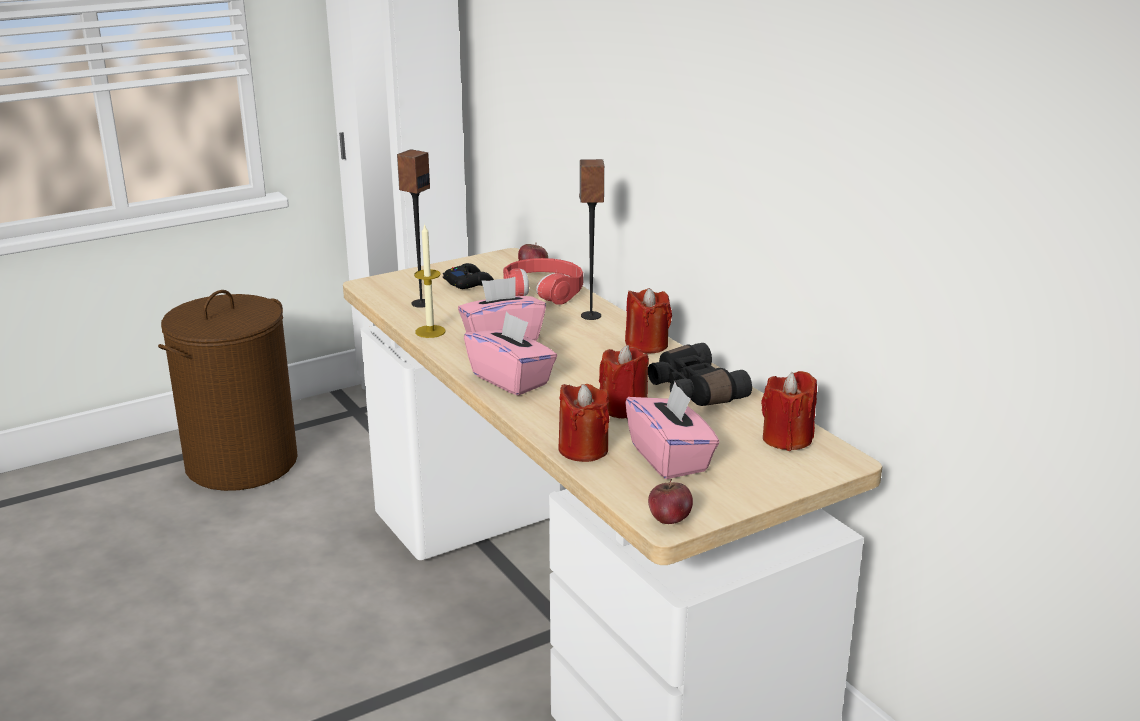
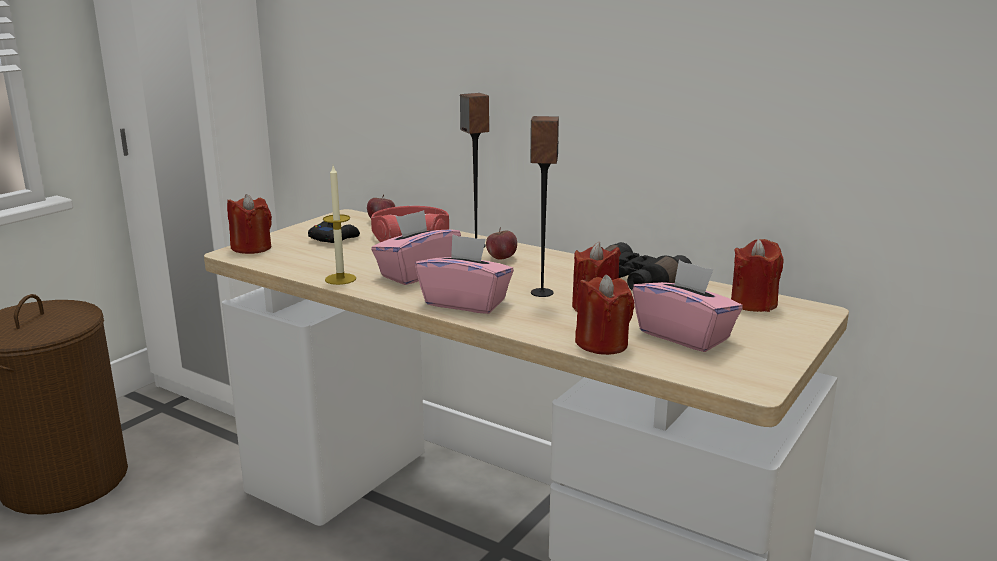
camera: 25 degrees left, 5 degrees down
speaker [397,149,430,308] -> speaker moved to [530,116,559,297]
red candle [625,288,672,353] -> red candle moved to [227,194,272,254]
apple [648,479,693,524] -> apple moved to [486,227,517,260]

